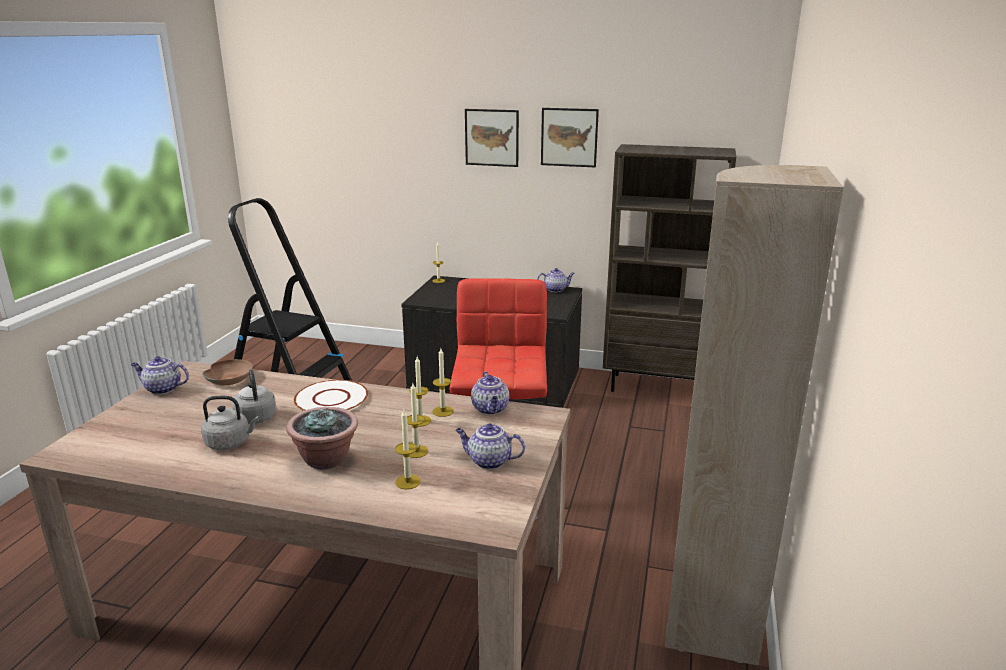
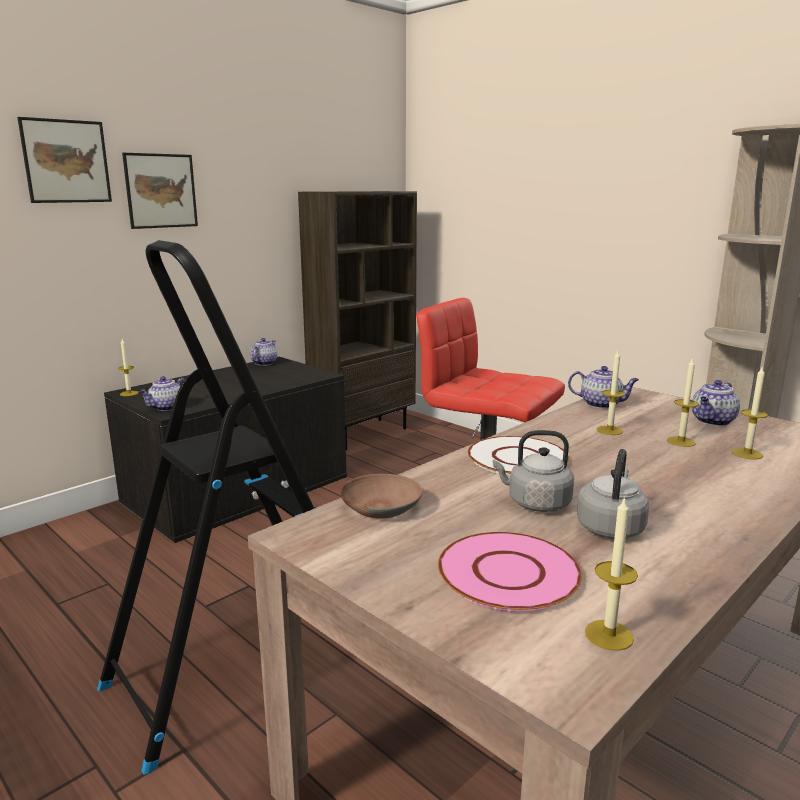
camera: 60 degrees left, 5 degrees down
teapot [131,356,189,395] -> teapot moved to [139,376,185,411]
potted plant [286,407,358,470] -> none
candle [432,348,454,417] -> candle moved to [585,496,638,651]
picture [541,108,599,167] -> picture moved to [17,117,112,203]
none -> pink plate [438,532,582,612]

